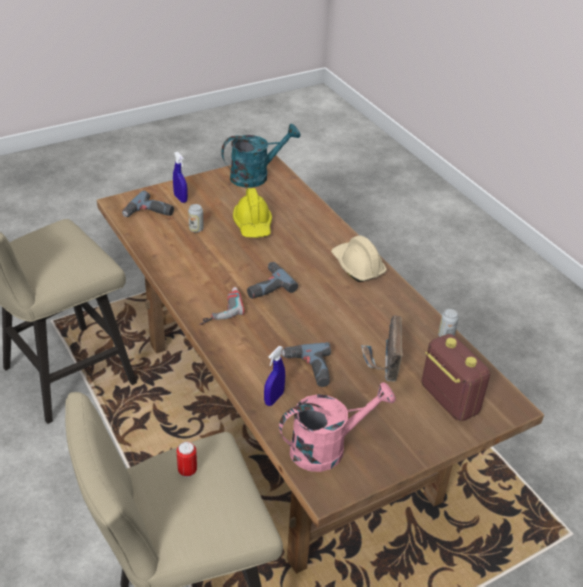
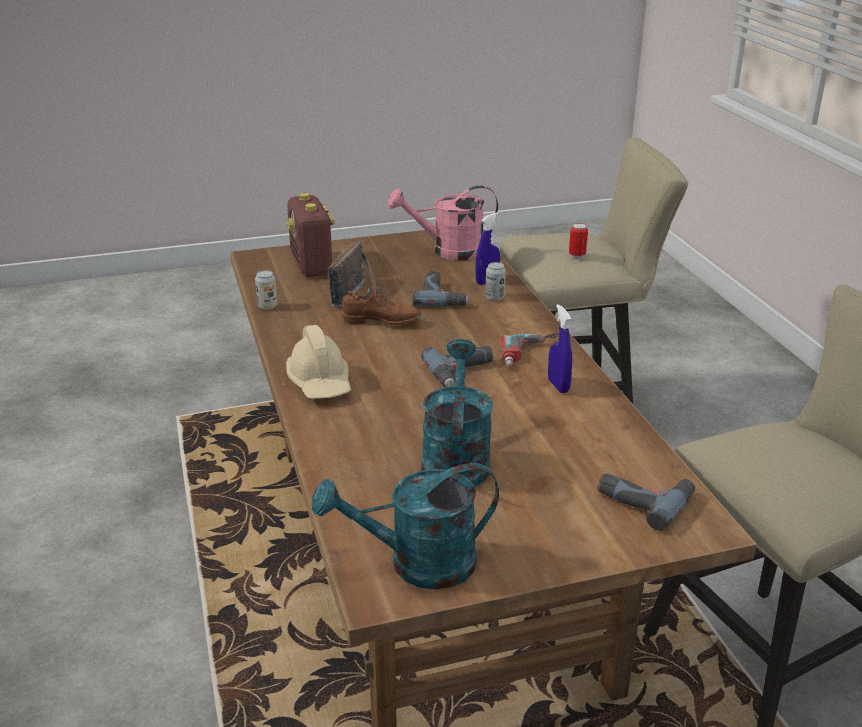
camera: 165 degrees left, 10 degrees down
blue spray bottle [173,152,188,203] -> blue spray bottle moved to [548,304,572,393]
can [188,204,204,233] -> can moved to [485,262,506,301]
yellow hard hat [233,188,272,238] -> turquoise watering can [421,339,493,487]
none -> brown shoe [342,286,422,325]

